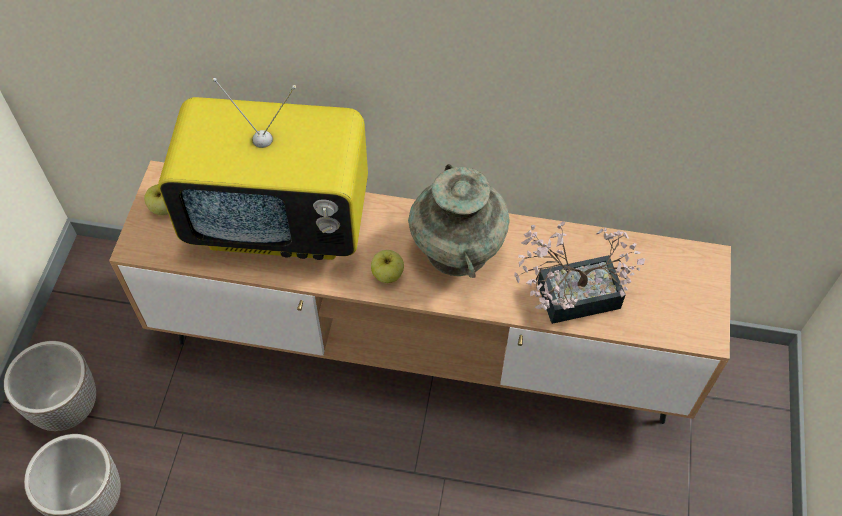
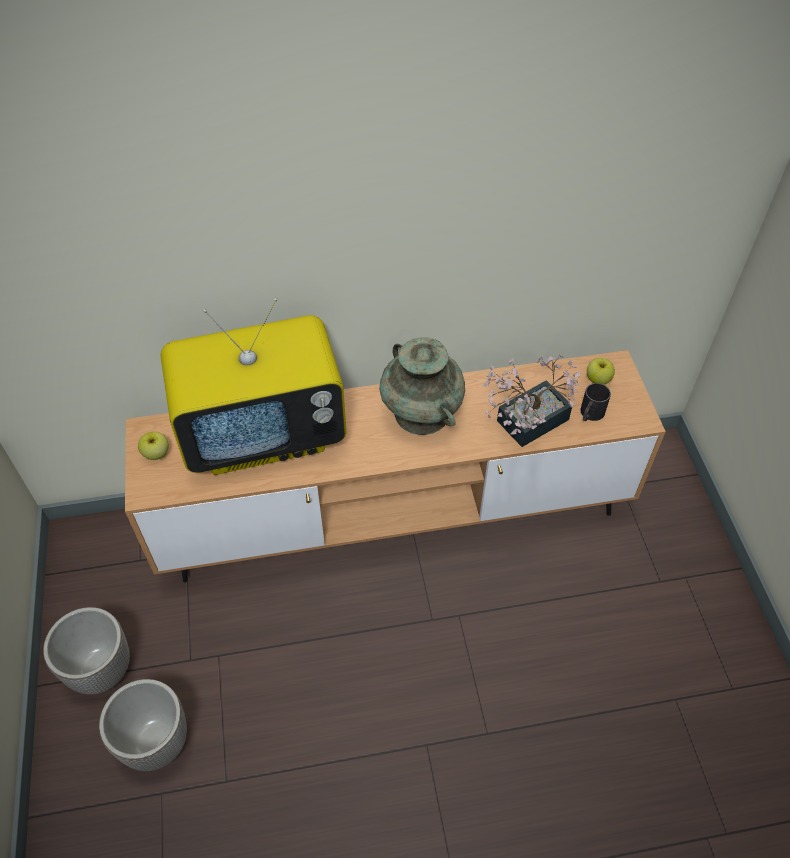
camera: 20 degrees left, 5 degrees down
apple [371,250,404,283] -> apple moved to [587,358,615,384]
none -> black mug [580,383,611,421]

